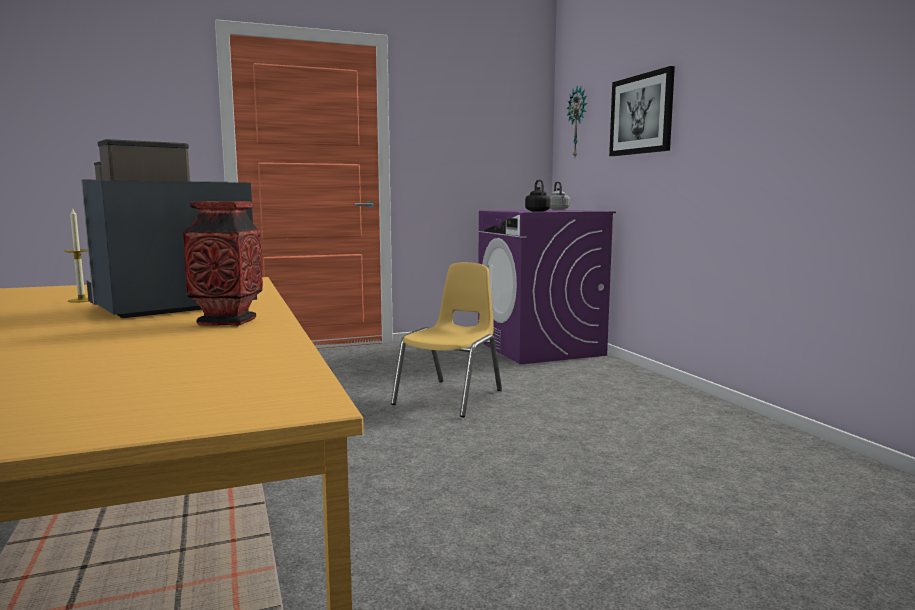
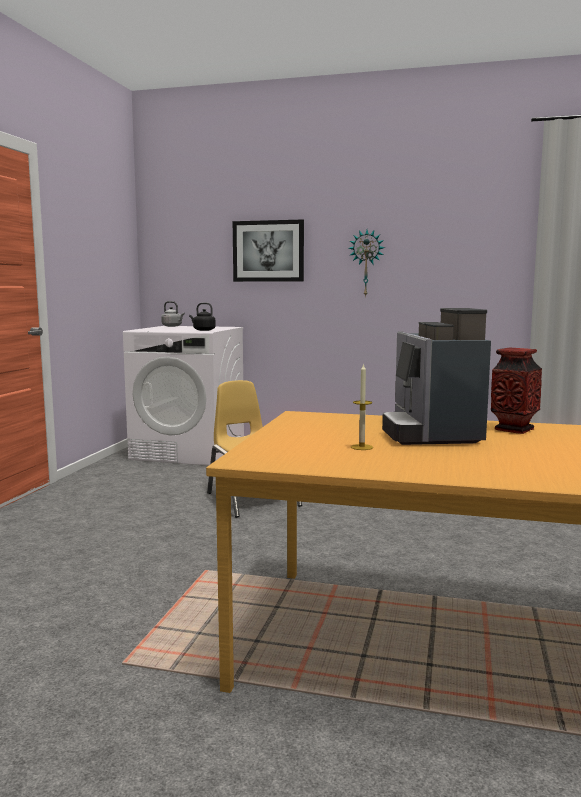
camera: 55 degrees left, 0 degrees up
purple washing machine [478,210,616,364] -> white washing machine [123,326,244,466]
wall clock [567,86,587,157] -> wall clock moved to [349,230,385,297]

